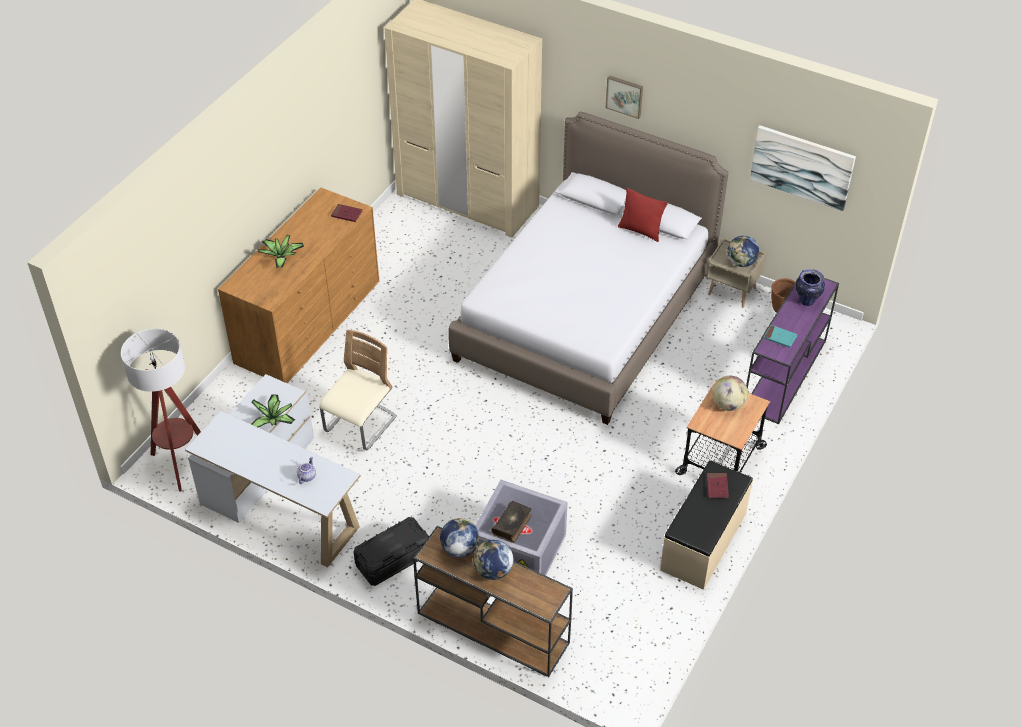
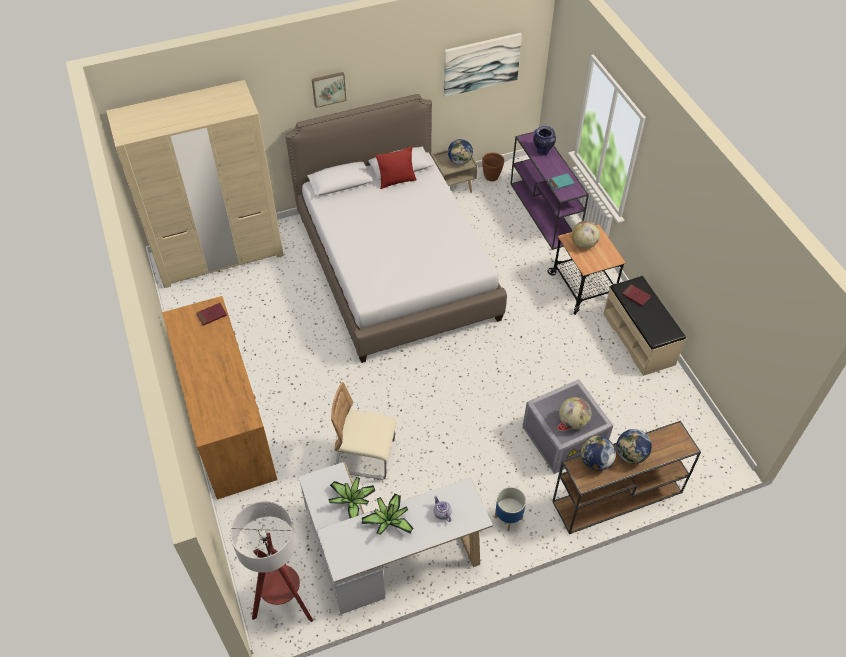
camera: 50 degrees left, 5 degrees up
potted plant [258,235,304,268] -> potted plant moved to [362,494,414,535]
beige chair [319,329,397,451] -> beige chair turned 60 degrees counterclockwise [331,382,396,480]
black storage box [354,517,429,586] -> planter [495,487,526,531]
book [491,501,532,543] -> globe [559,397,591,429]

